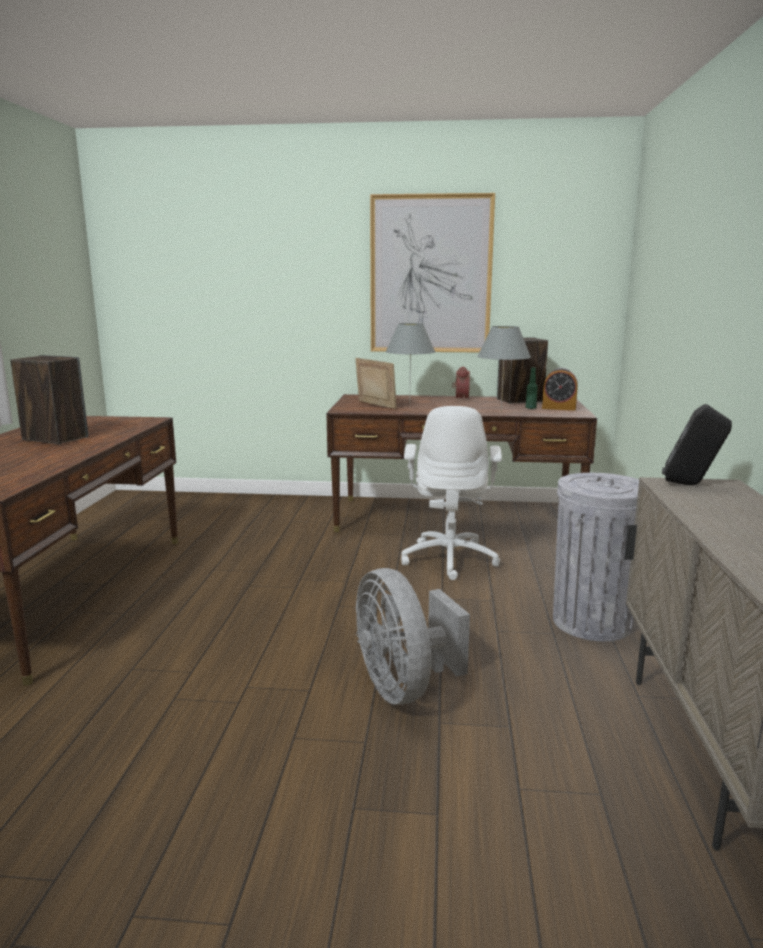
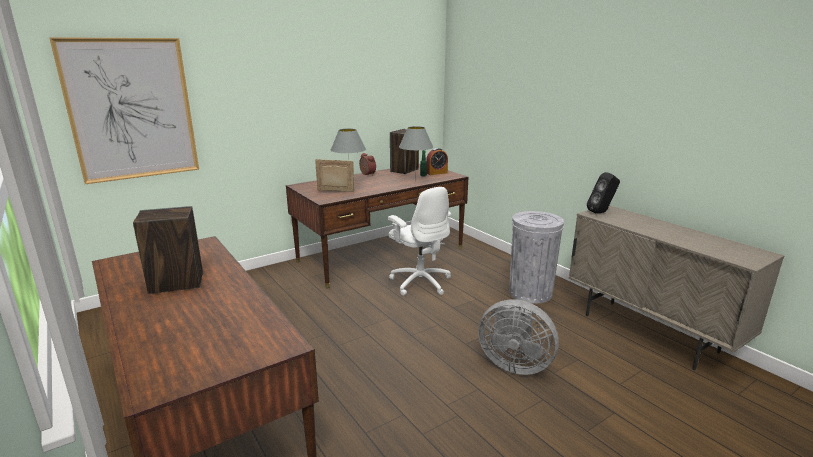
camera: 40 degrees left, 5 degrees up
picture [370,193,495,352] -> picture moved to [49,37,199,184]

